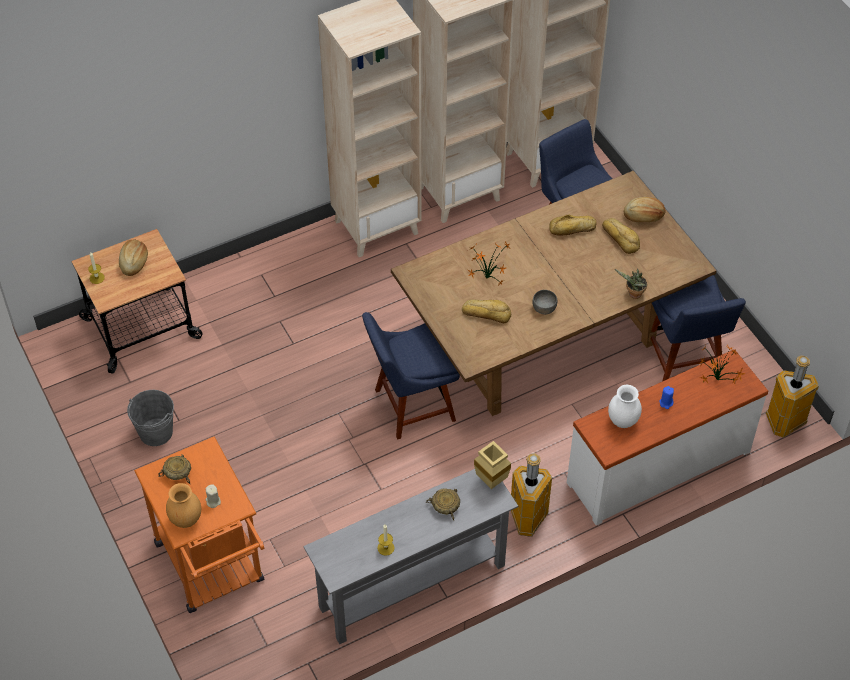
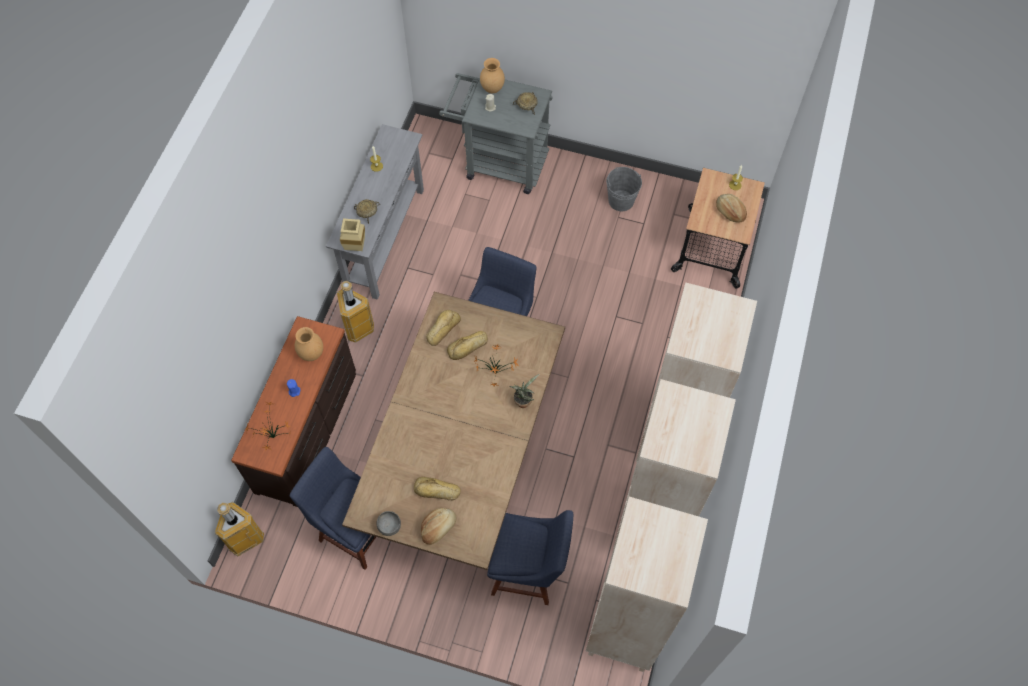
camera: 135 degrees right, 10 degrees up
orange cart [134,436,264,613] -> grey cart [439,73,553,194]
grey bowl [533,290,557,315] -> grey bowl moved to [376,511,401,536]
bread [549,215,597,236] -> bread moved to [426,310,461,346]
white dresser [567,349,768,526] -> brown dresser [231,316,356,507]
white vase [608,385,642,428] -> brown vase [295,327,323,361]
potted plant [615,269,647,299] -> potted plant moved to [509,374,539,408]

